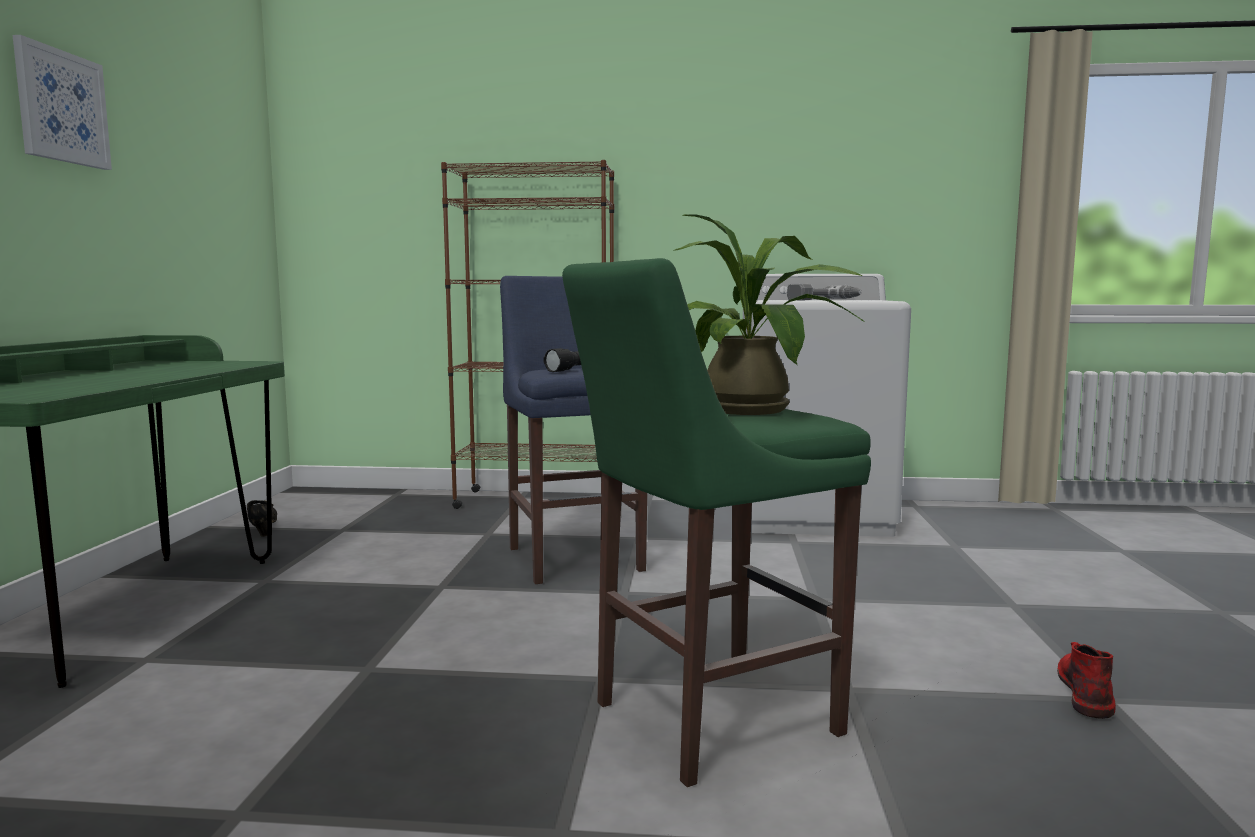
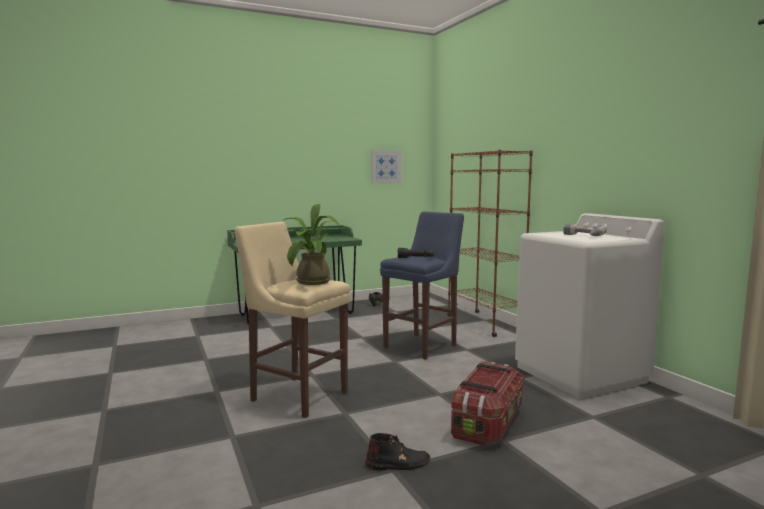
camera: 60 degrees right, 0 degrees up
picture [13,35,112,170] -> picture moved to [371,150,401,183]
green stool [562,258,871,787] -> beige stool [234,222,351,418]
red boot [1057,642,1116,719] -> black boot [365,433,431,470]
none -> storage box [451,361,524,446]

